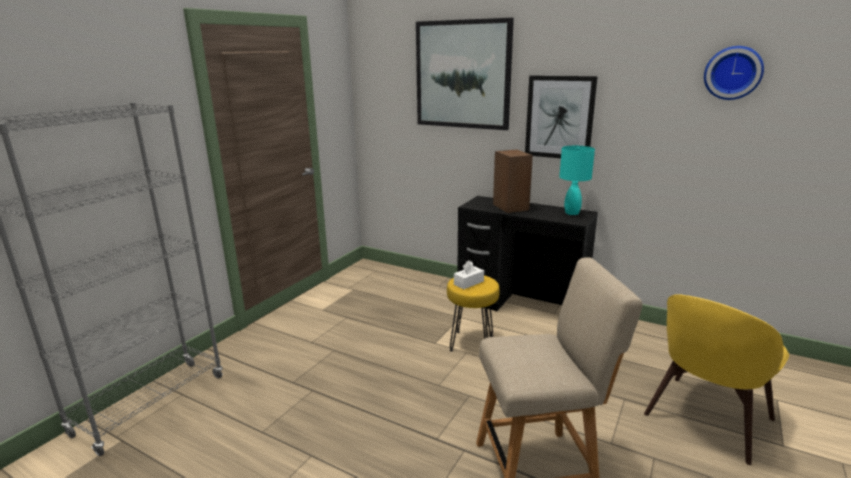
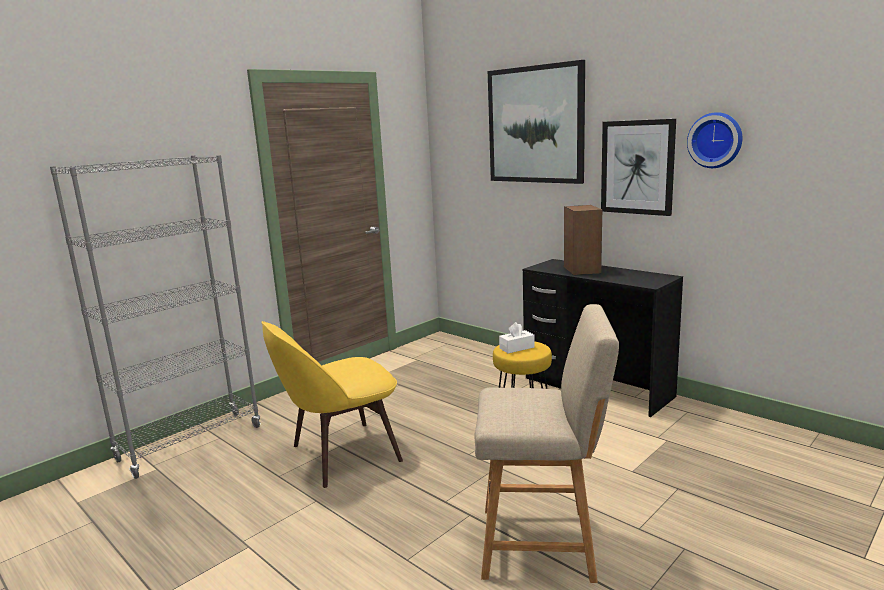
camera: 15 degrees right, 5 degrees down
turquoise table lamp [559,146,595,215] -> none
yellow chair [644,294,789,465] -> yellow chair moved to [261,321,403,488]
wall clock [704,46,764,100] -> wall clock moved to [687,112,742,168]

